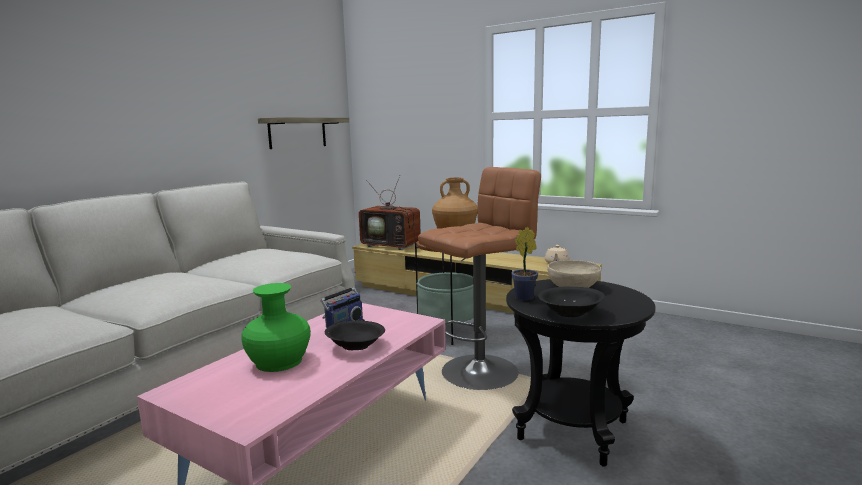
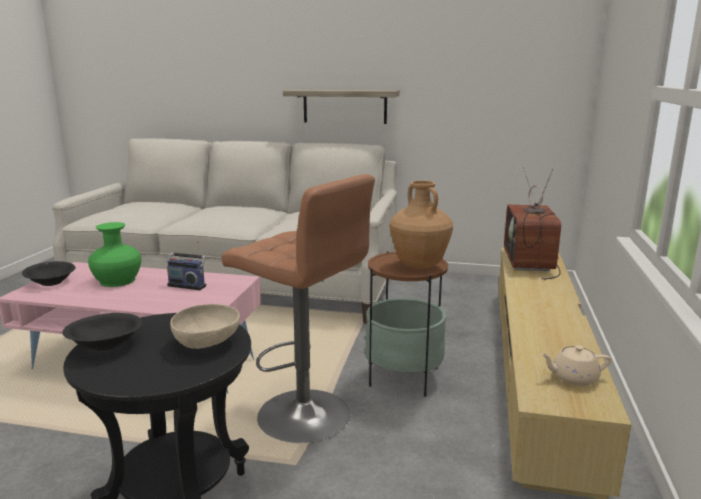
camera: 70 degrees right, 5 degrees up
shelf [258,117,349,149] -> shelf moved to [283,89,400,124]
black bowl [325,320,385,350] -> black bowl moved to [22,261,76,286]
potted plant [511,227,538,301] -> none

